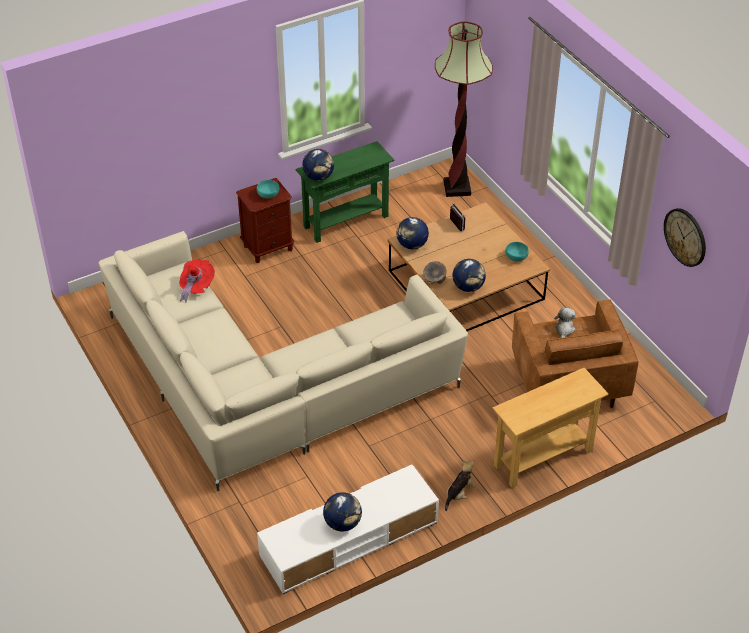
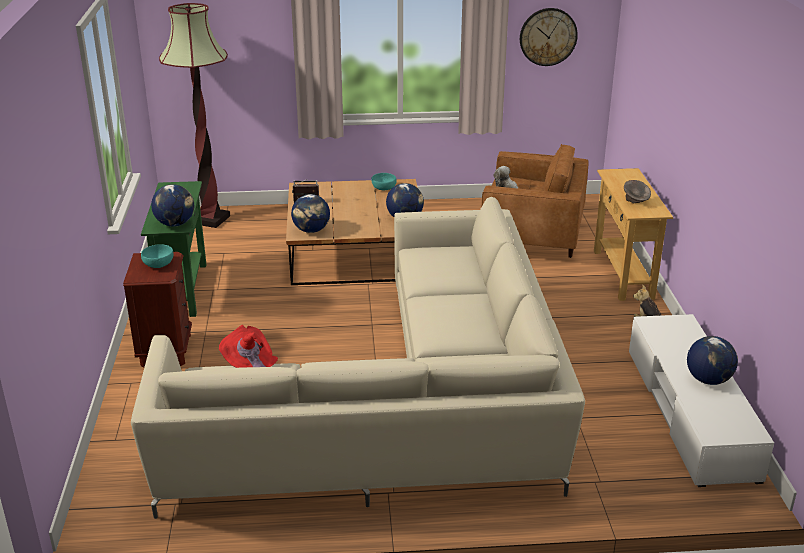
camera: 65 degrees left, 15 degrees down
grey bowl [423,261,446,284] -> grey bowl moved to [624,180,651,204]

